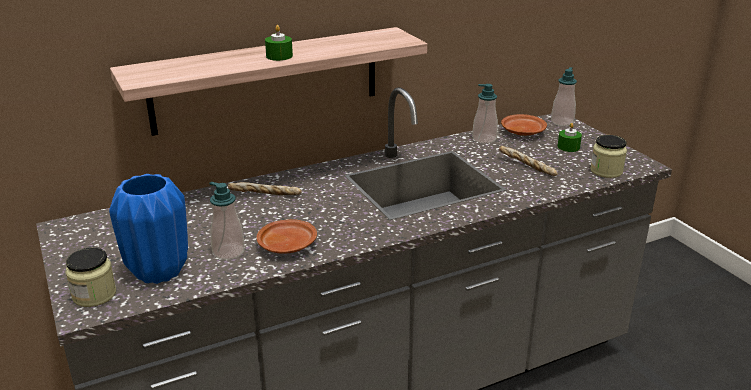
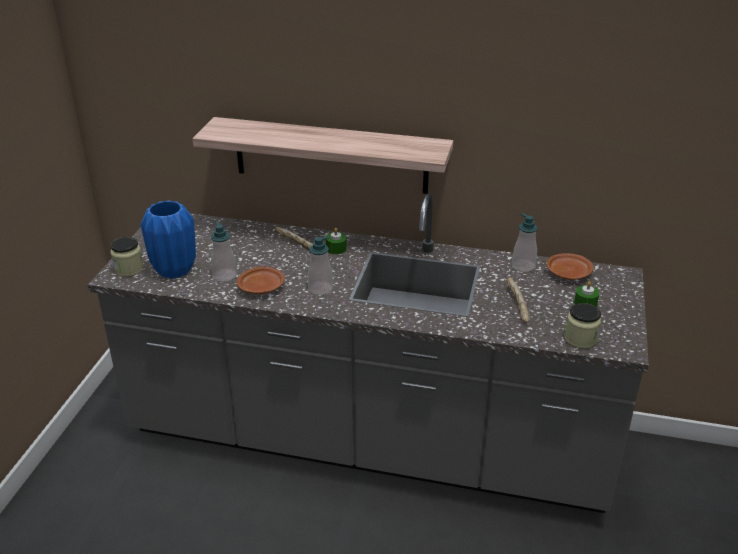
camera: 40 degrees right, 5 degrees up
green candle [265,25,293,61] -> green candle moved to [326,228,347,255]
soap dispenser [551,67,577,126] -> soap dispenser moved to [308,236,333,295]

